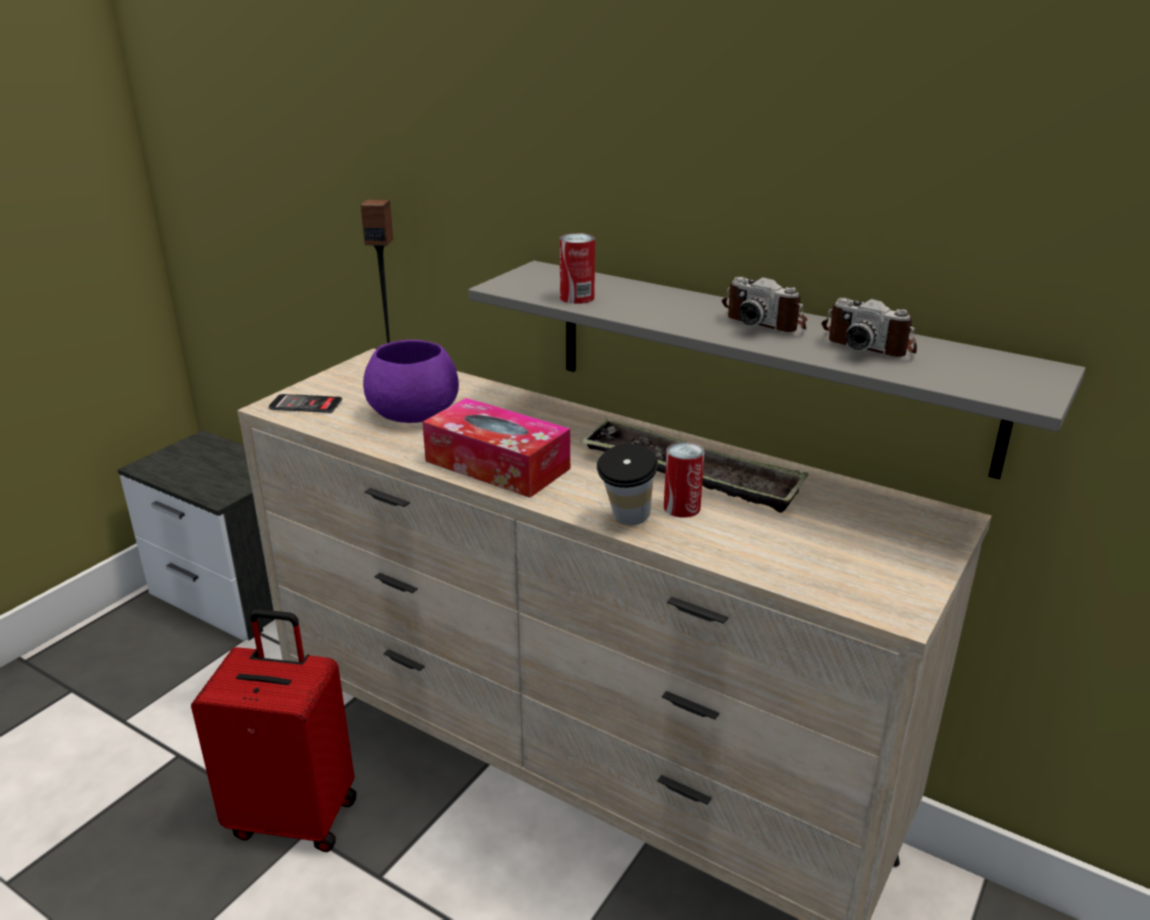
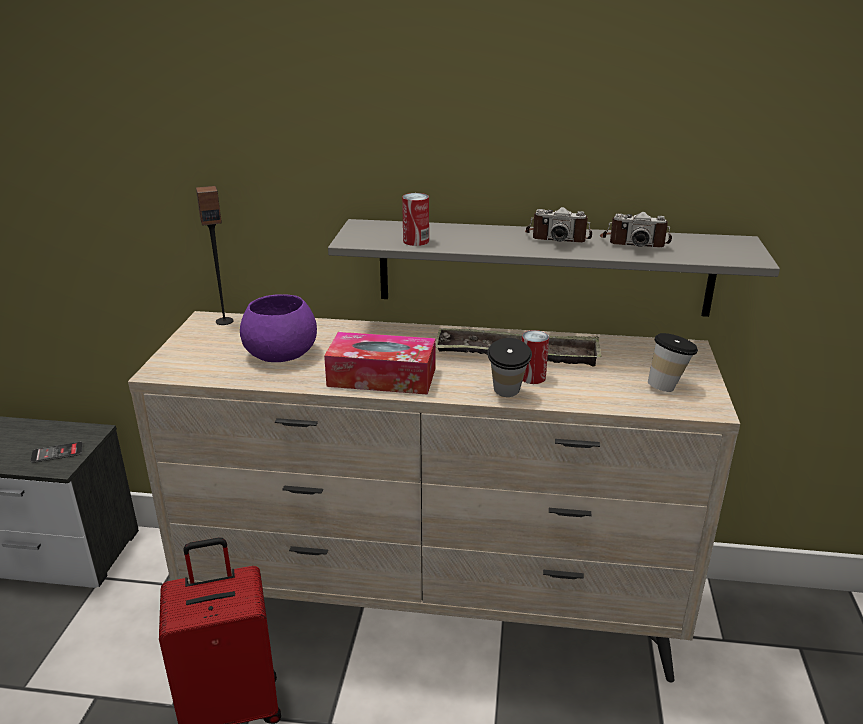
camera: 25 degrees left, 0 degrees up
phone [268,394,342,413] -> phone moved to [31,442,83,463]
none -> cup [648,333,698,392]

